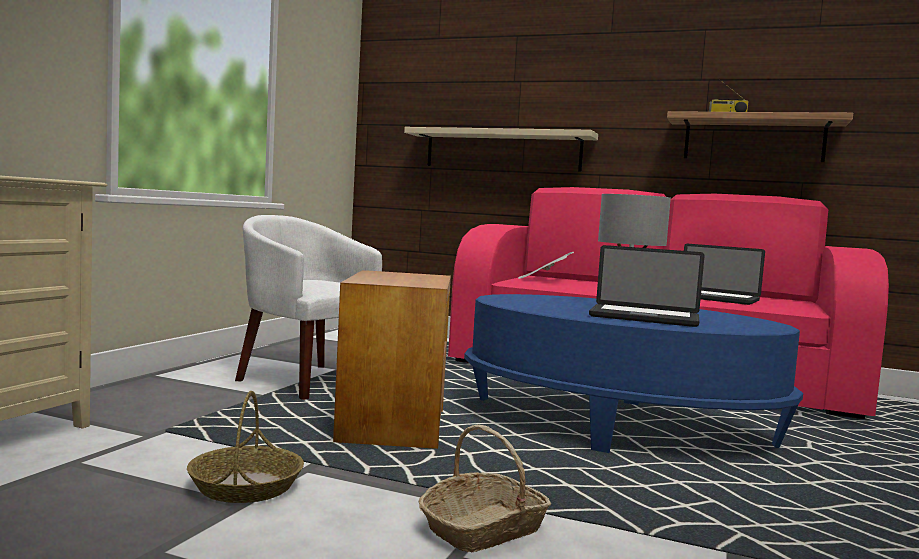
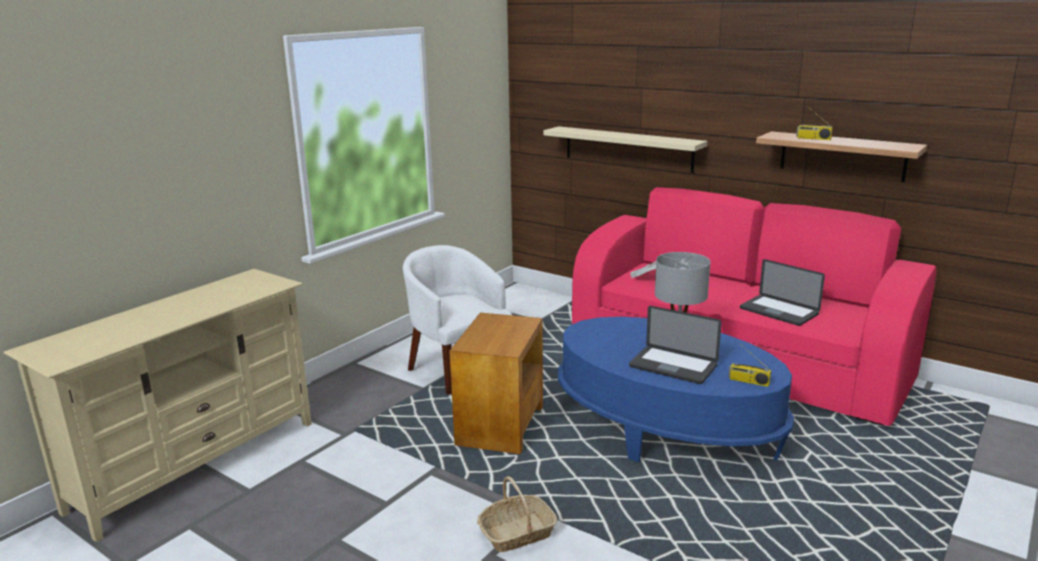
camera: 15 degrees right, 15 degrees up
basket [187,391,304,503] -> none
none -> radio [728,344,771,387]

